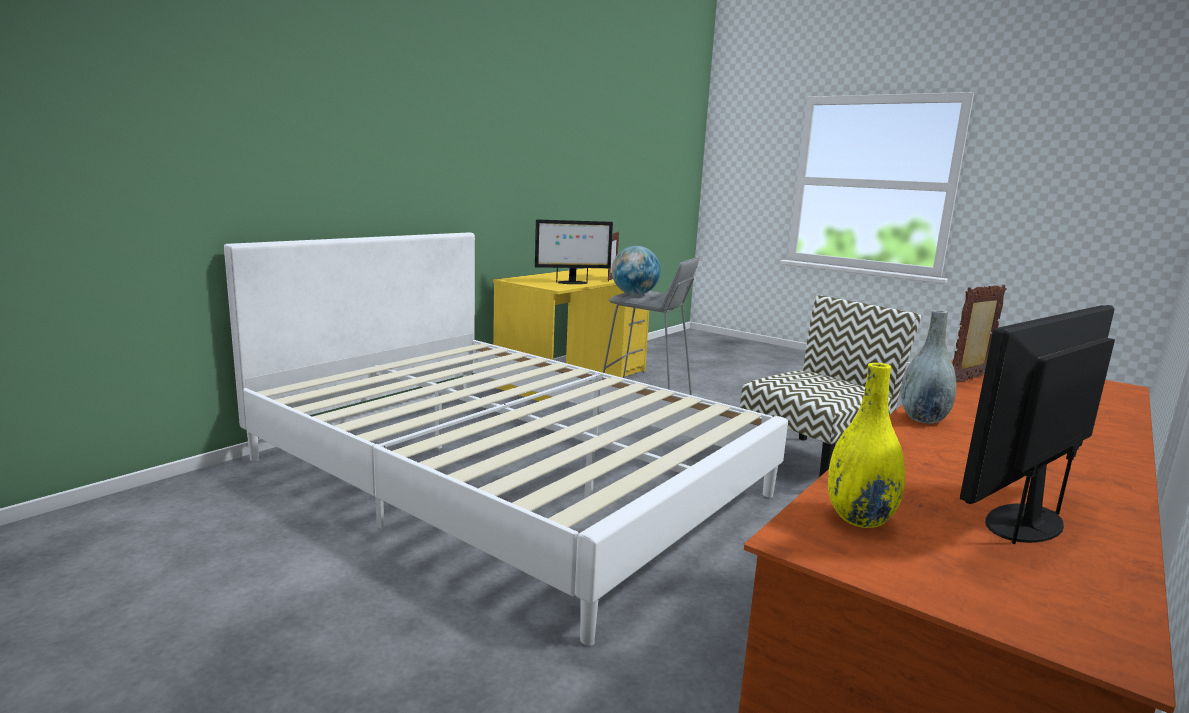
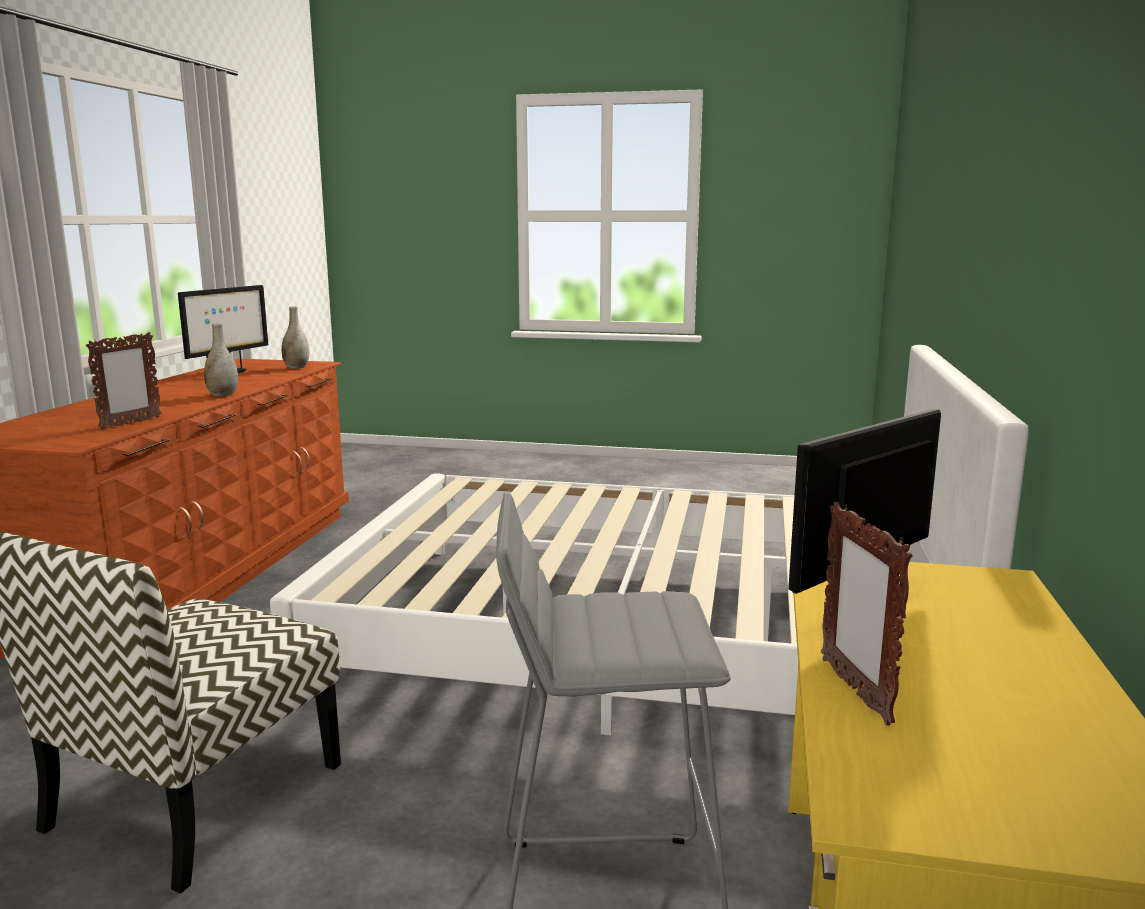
camera: 155 degrees right, 0 degrees up
globe [612,246,661,295] -> none
yellow vase [828,363,905,528] -> grey vase [281,307,309,369]

